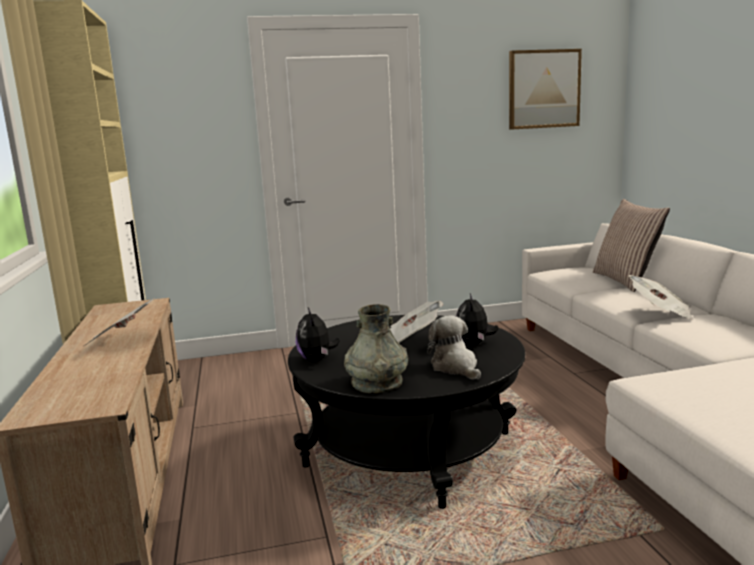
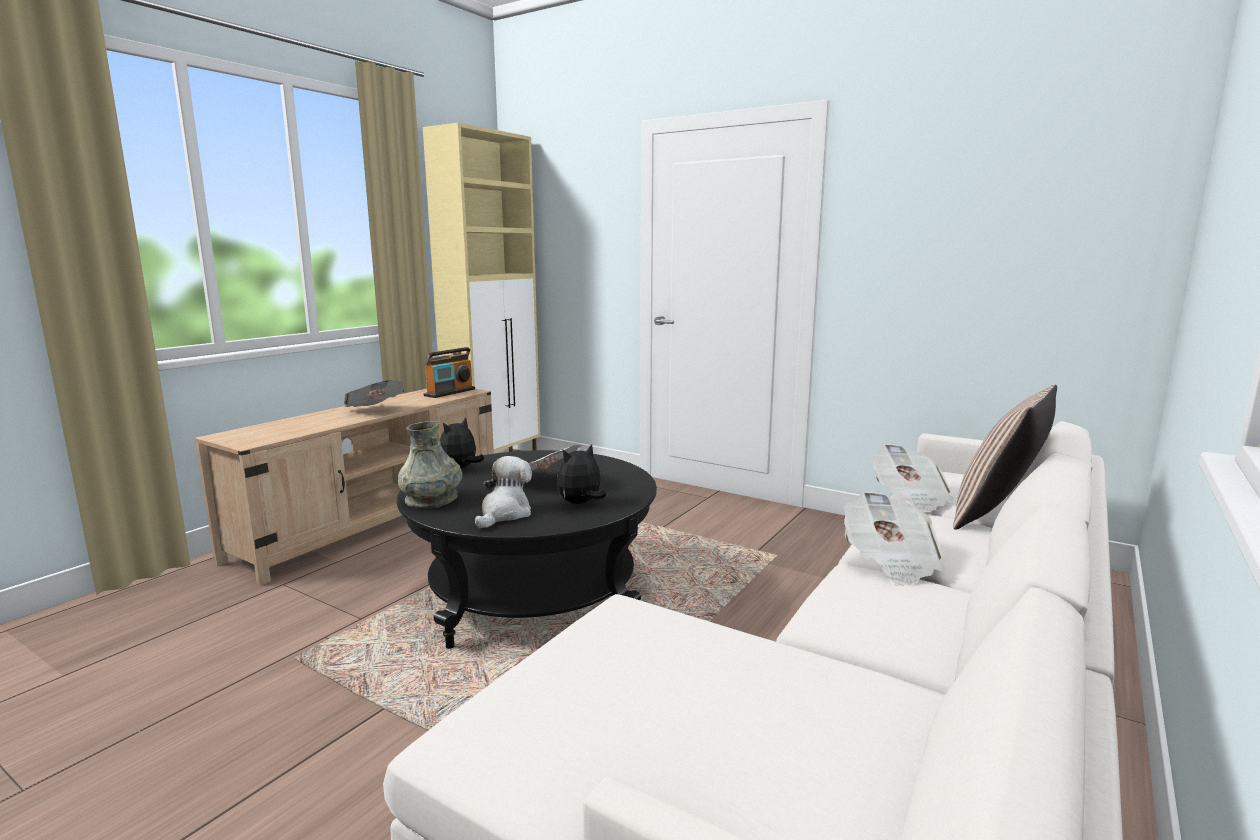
camera: 45 degrees right, 0 degrees up
picture [509,49,582,130] -> none
none -> radio [423,347,475,398]
none -> newspaper [872,443,954,513]

